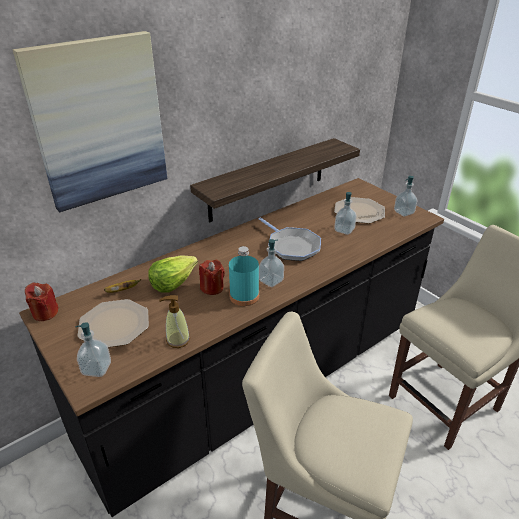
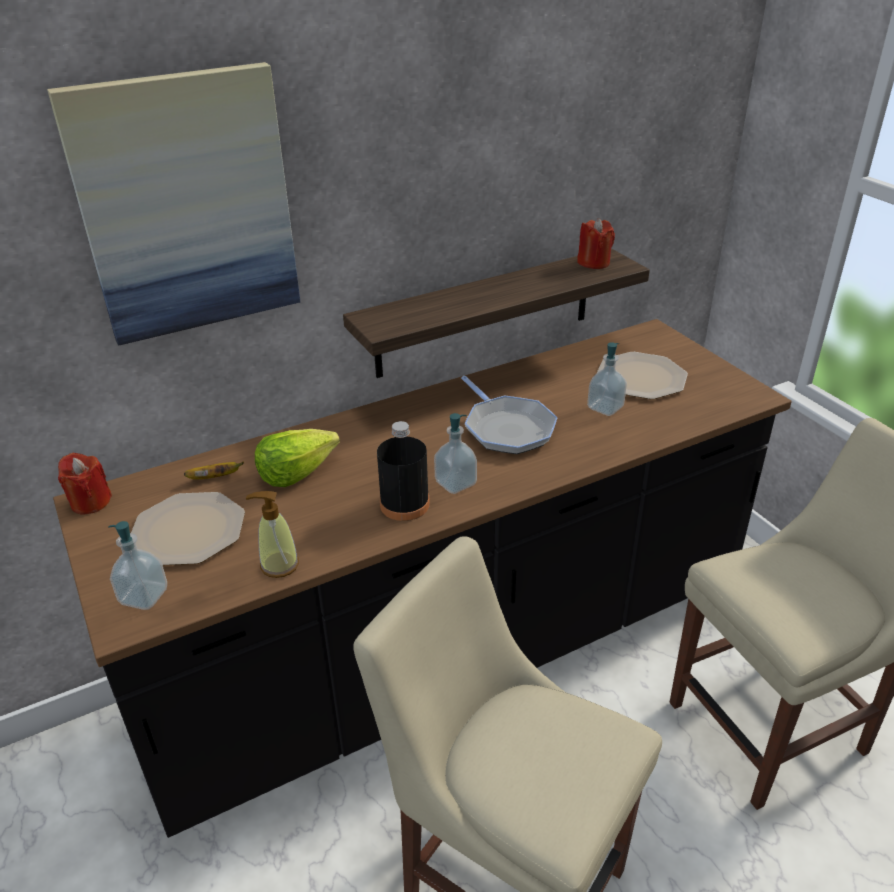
camera: 10 degrees right, 0 degrees up
red candle [199,260,225,295] -> red candle moved to [577,218,615,269]
turquoise bottle [229,246,259,306] -> black bottle [377,421,430,521]
soap dispenser [394,176,417,216] -> none

